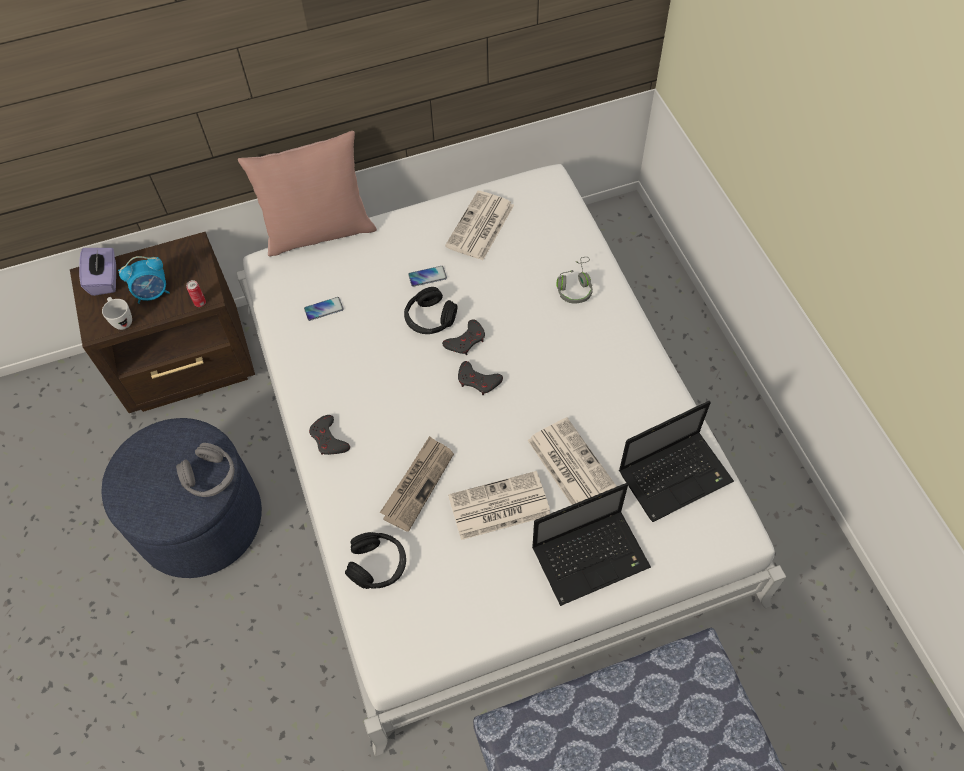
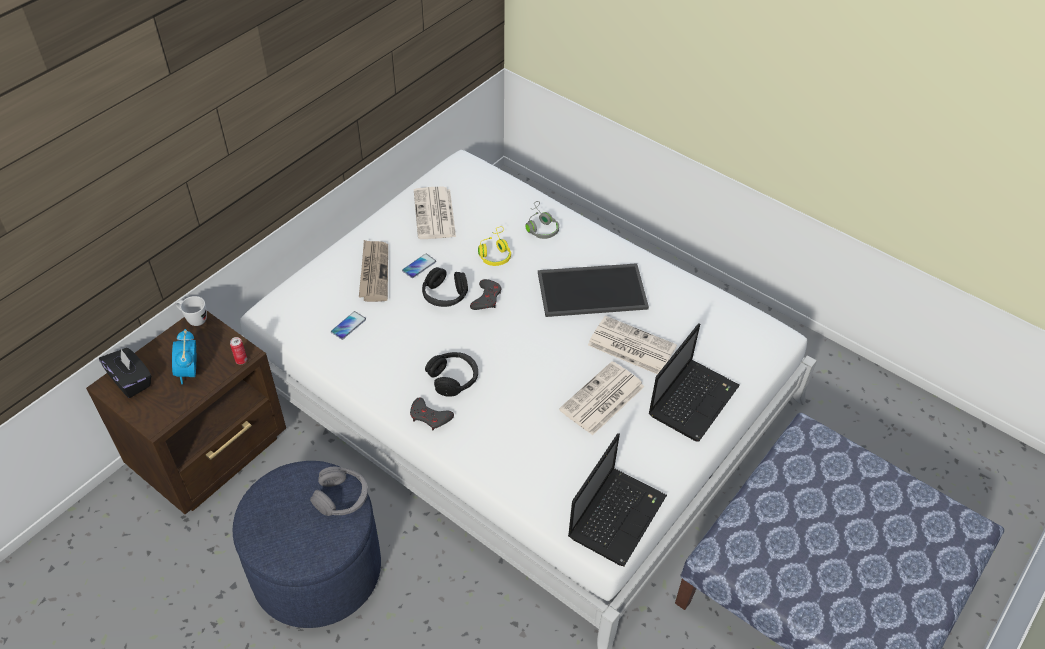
camera: 35 degrees left, 10 degrees down
purple tissue box [79,248,116,296] -> black tissue box [99,348,151,398]
white mug [102,297,132,330] -> white mug moved to [176,296,207,326]
alarm clock [118,256,170,304] -> alarm clock turned 135 degrees clockwise [172,329,196,384]
pink pillow [238,131,377,257] -> none
black headphones [345,532,406,589] -> black headphones moved to [425,352,478,397]
newspaper [380,436,454,532] -> newspaper moved to [359,240,388,302]
grey game controller [458,361,503,395] -> none
laptop [619,401,734,522] -> laptop moved to [568,433,667,566]
none -> yellow headphones [478,226,511,266]
none -> tray [538,263,649,317]

